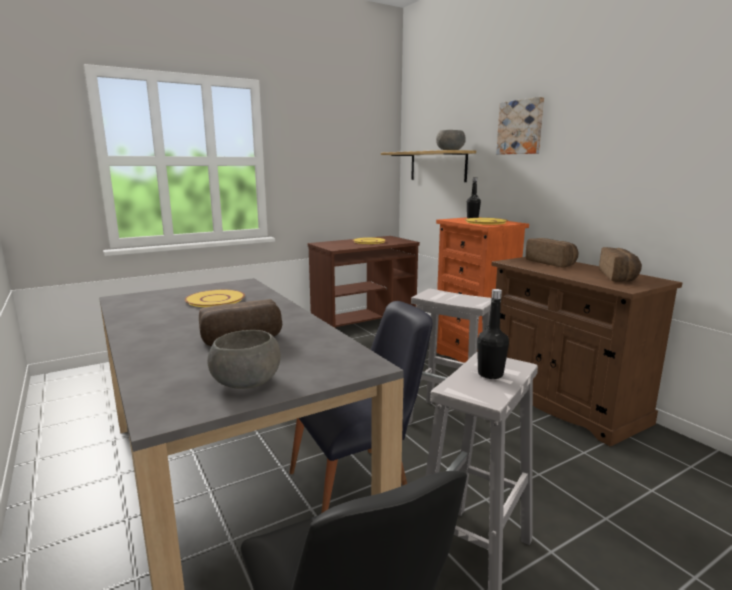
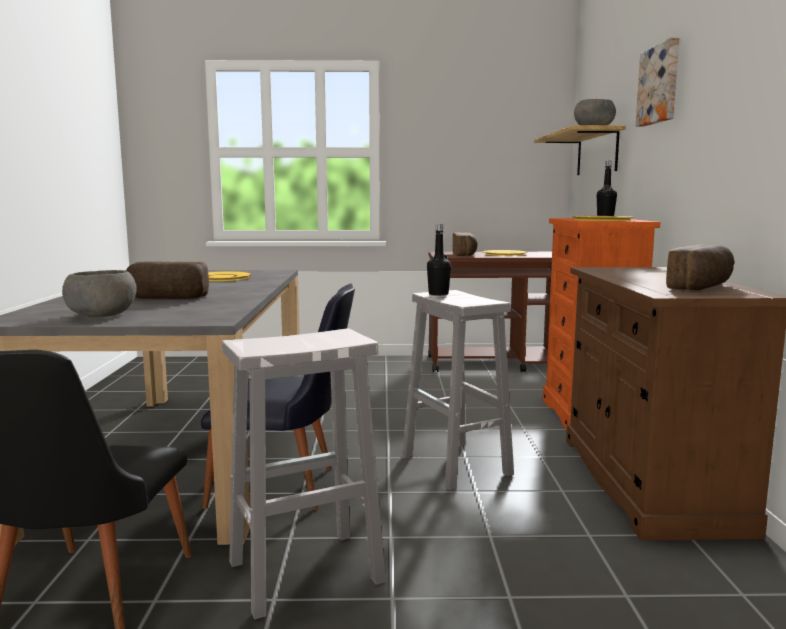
camera: 30 degrees right, 5 degrees down
black bottle [477,289,509,379] -> black bottle moved to [427,224,451,296]
bread [526,238,578,268] -> bread moved to [453,232,478,256]

